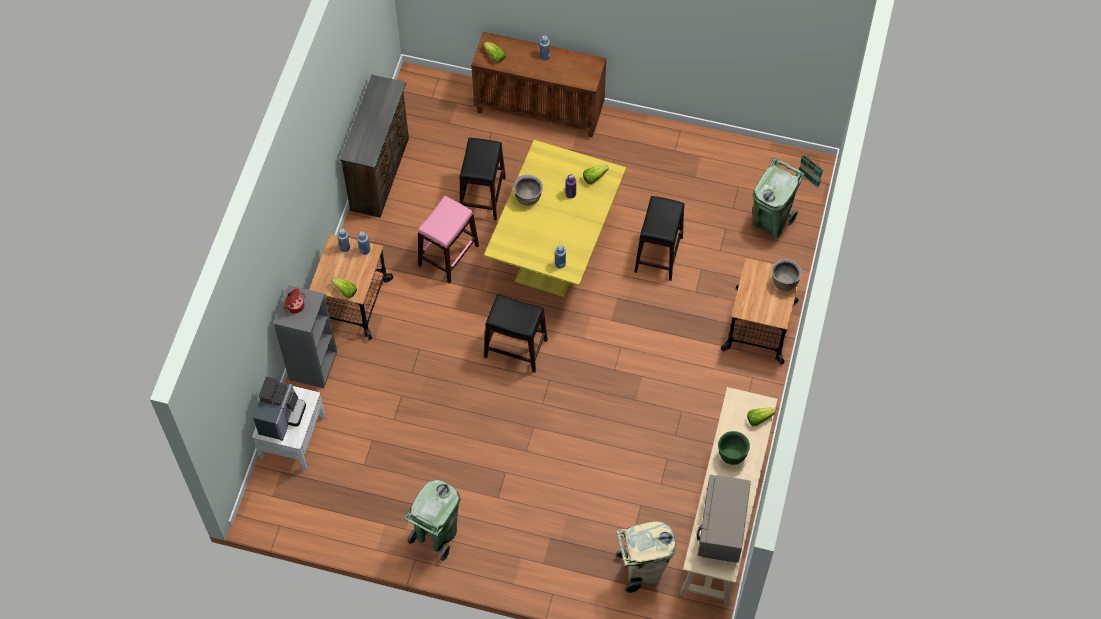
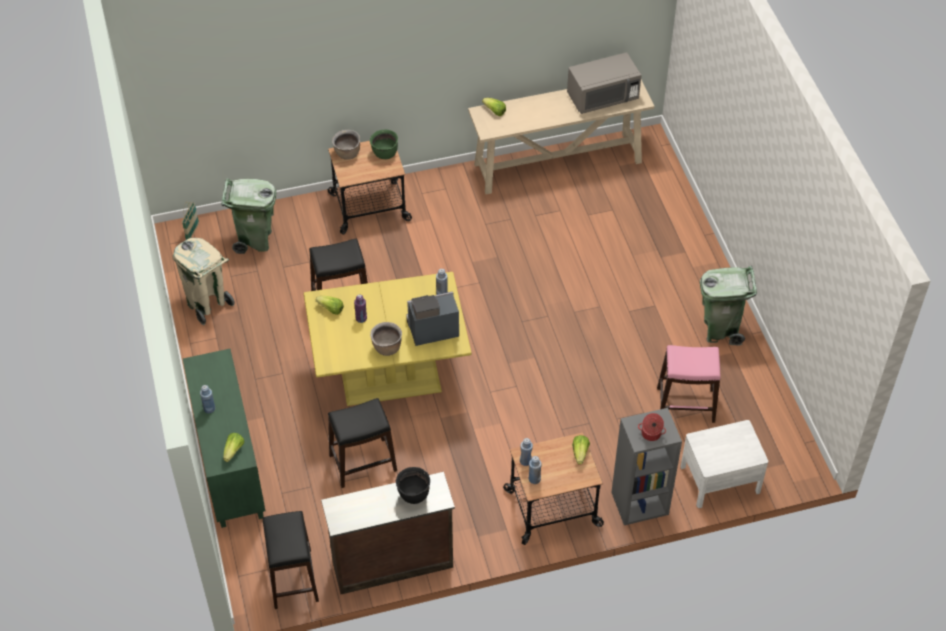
camera: 120 degrees left, 10 degrees down
coffee machine [253,377,306,441] -> coffee machine moved to [406,291,459,346]
pink stool [418,196,479,284] -> pink stool moved to [657,345,721,423]
brown cabinet [471,32,606,137] -> green cabinet [183,349,265,528]
black stool [484,294,548,373] -> black stool moved to [262,511,319,609]
beige trash can [616,521,676,593] -> beige trash can moved to [173,238,235,325]
green cooking pot [718,431,750,465] -> green cooking pot moved to [370,129,398,159]
none -> black cooking pot [396,467,430,504]

